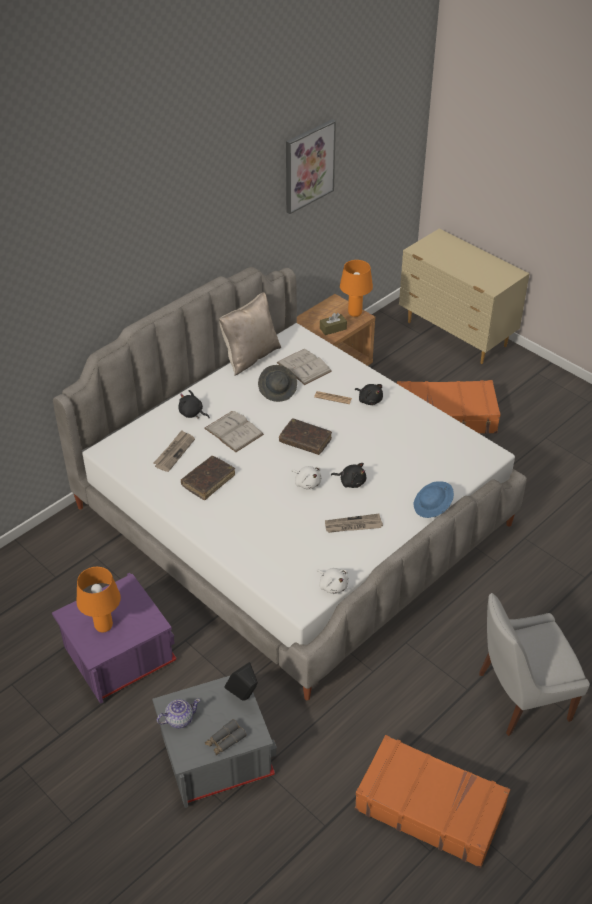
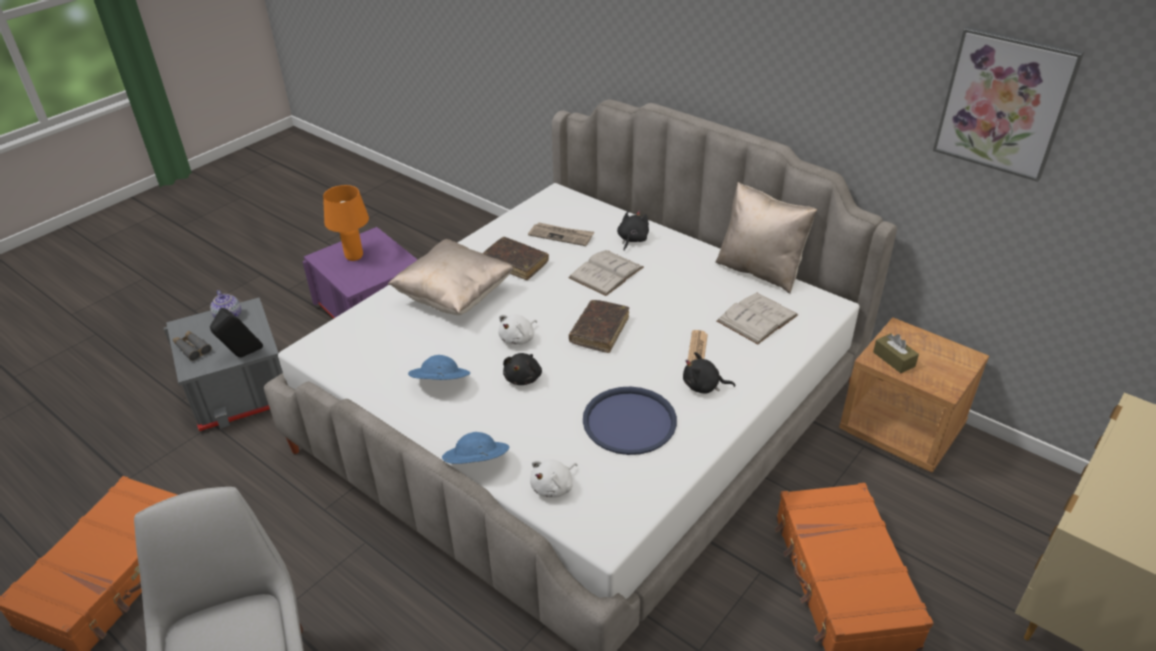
camera: 85 degrees right, 5 degrees down
grey hat [258,365,297,402] -> none
white plush toy [317,568,349,594] -> white plush toy moved to [530,460,578,498]
newspaper [325,514,383,533] -> blue hat [408,355,470,380]
orange table lamp [340,260,373,317] -> none
black plush toy [355,384,383,405] -> black plush toy turned 60 degrees clockwise [683,352,735,394]
none -> beige pillow [388,239,514,315]
none -> blue tray [583,387,677,455]

